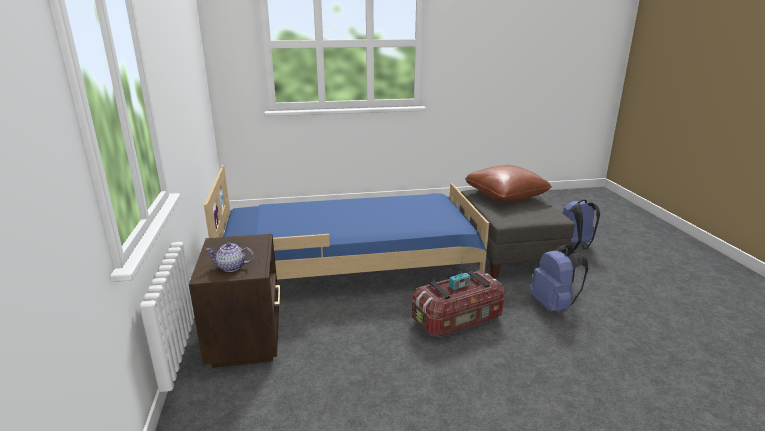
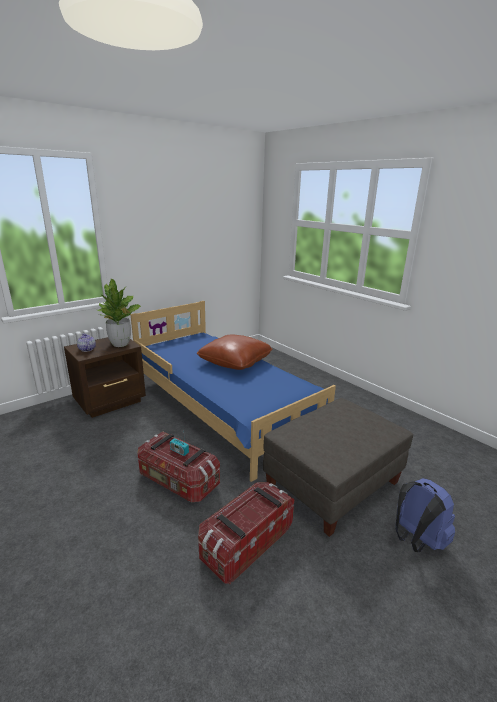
camera: 60 degrees right, 0 degrees up
brown pillow [465,165,552,202] -> brown pillow moved to [197,334,272,370]
blue backpack [530,245,588,312] -> storage box [198,482,294,584]
none -> potted plant [97,279,141,347]

